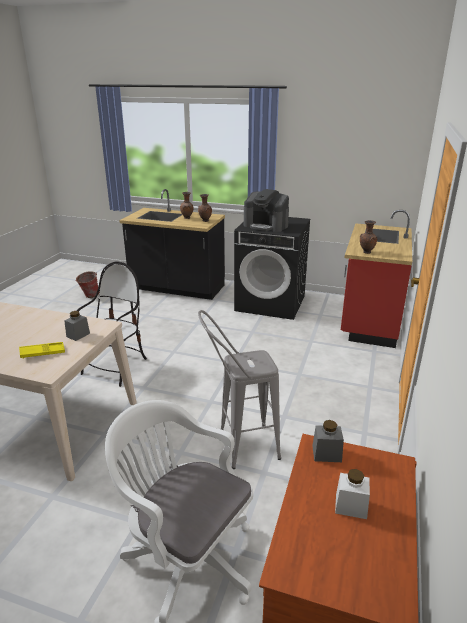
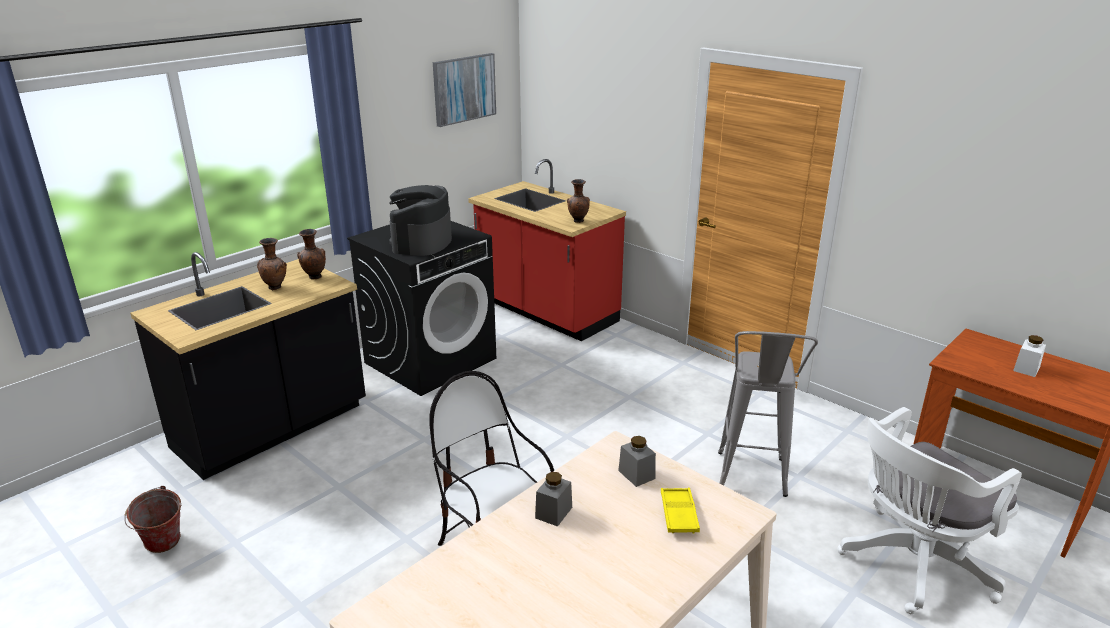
camera: 65 degrees left, 0 degrees up
coffee machine [244,189,289,232] -> coffee machine turned 135 degrees clockwise [389,185,452,256]
grey jar [312,420,344,462] -> grey jar moved to [535,472,572,527]
none -> picture [433,53,496,127]

